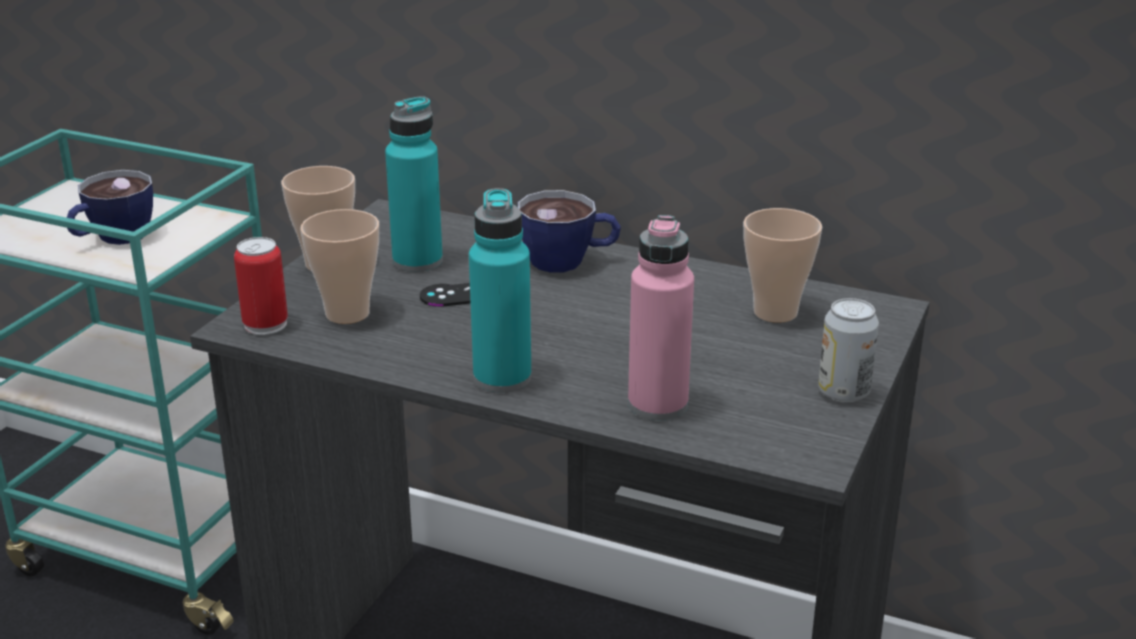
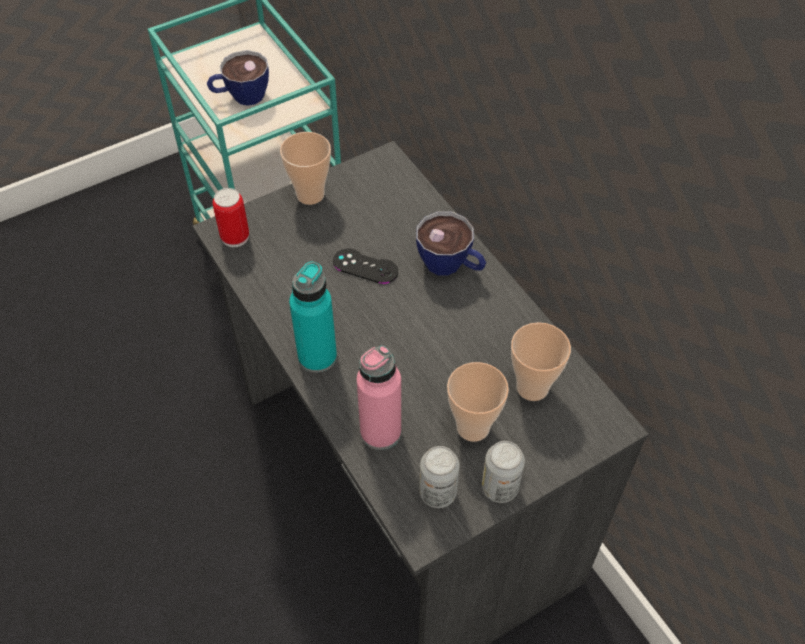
camera: 35 degrees right, 25 degrees up
cup [300,209,379,324] -> cup moved to [447,362,509,442]
turquoise bottle [385,96,443,272] -> none
none -> can [419,446,460,508]

